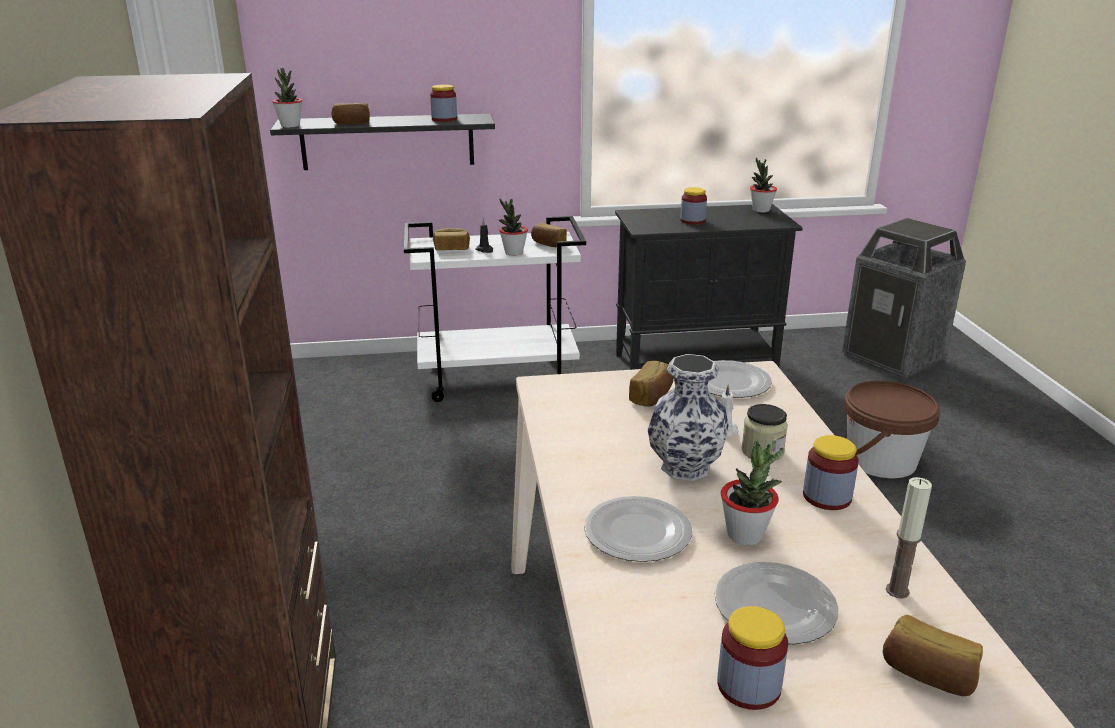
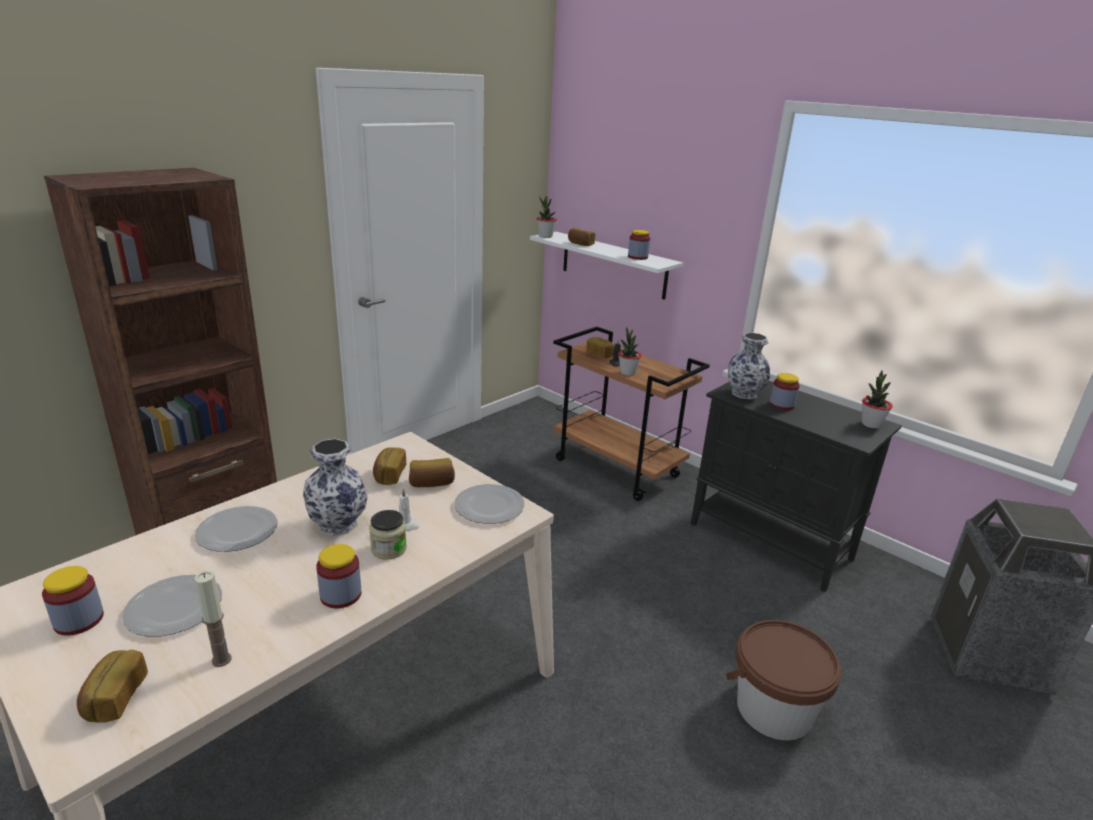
camera: 50 degrees right, 0 degrees up
black shelf [270,114,495,170] -> white shelf [530,232,683,300]
white cart [404,216,586,402] -> brown cart [553,327,710,501]
bread [531,223,567,247] -> bread moved to [373,447,406,485]
potted plant [721,440,784,545] -> none
none -> vase [728,333,770,399]

